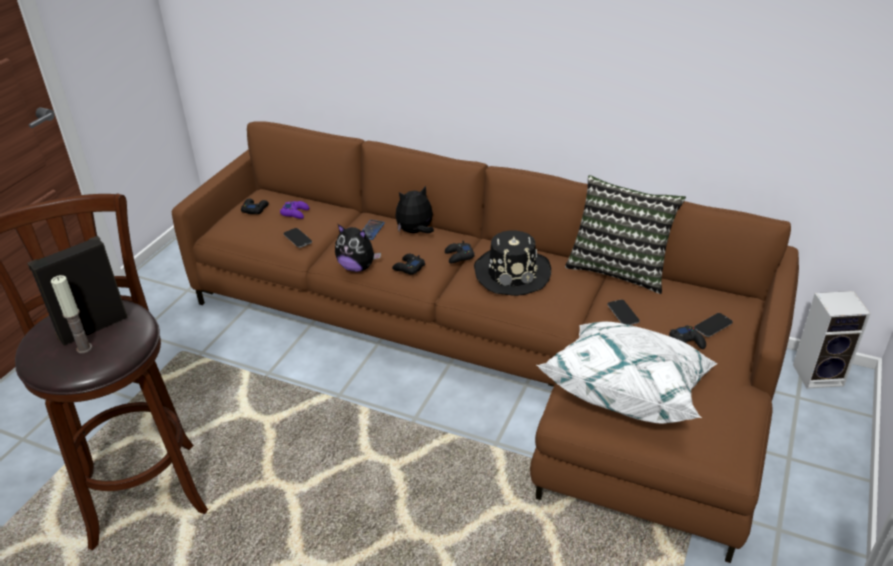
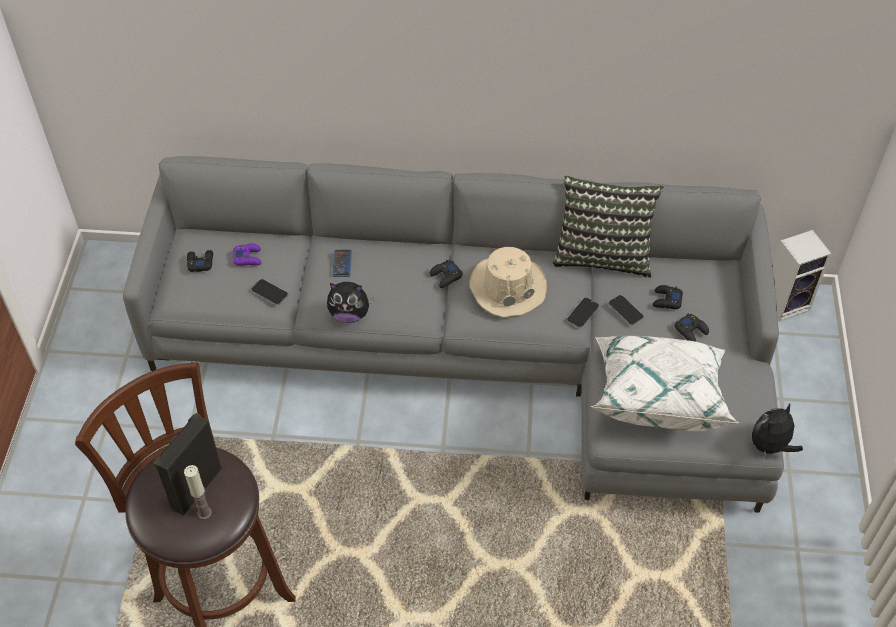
camera: 20 degrees left, 15 degrees up
brown sofa [172,121,799,563] -> grey sofa [123,156,784,513]
black game controller [392,254,425,275] -> black game controller moved to [653,285,683,309]
plush toy [395,186,434,233] -> plush toy moved to [752,403,803,459]
black hat [474,230,551,296] -> beige hat [469,247,547,317]
phone [694,313,733,337] -> phone moved to [567,298,599,328]

